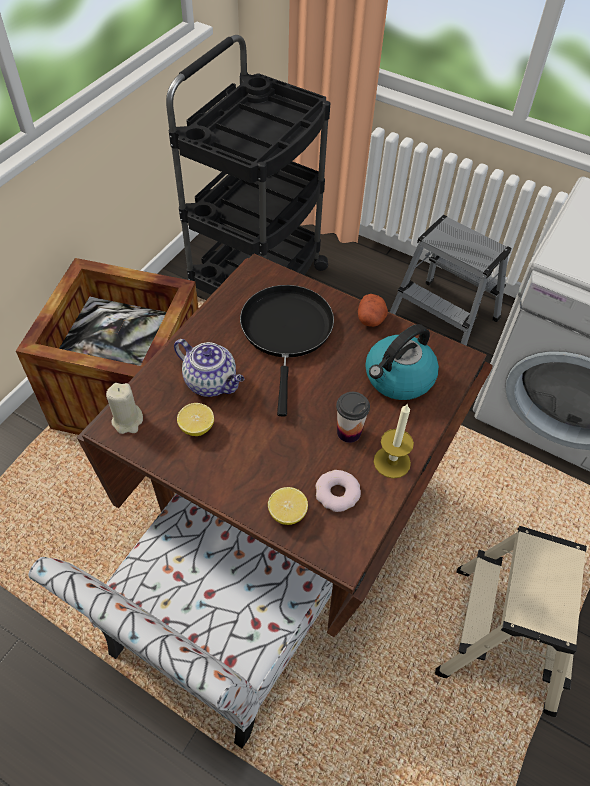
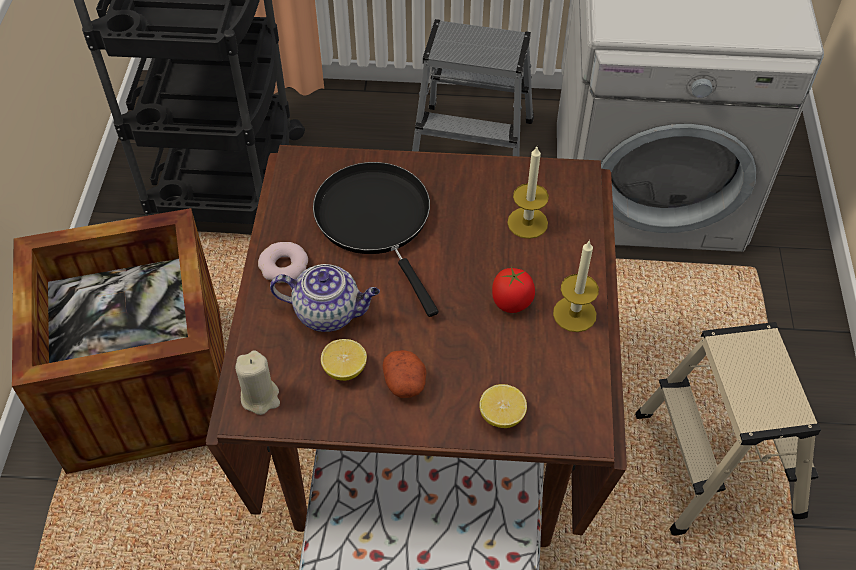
camera: 25 degrees left, 0 degrees up
donut [315,470,361,512] -> donut moved to [258,242,308,283]
cup [336,392,370,443] -> tomato [492,267,535,313]
potato [358,294,388,327] -> potato moved to [383,350,427,398]
kettle [365,324,439,400] -> candle [507,147,549,239]

